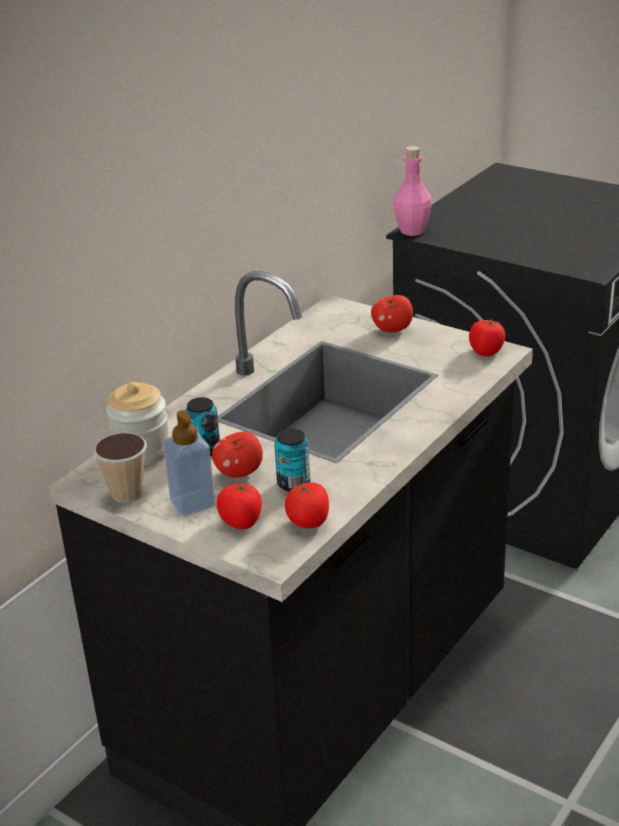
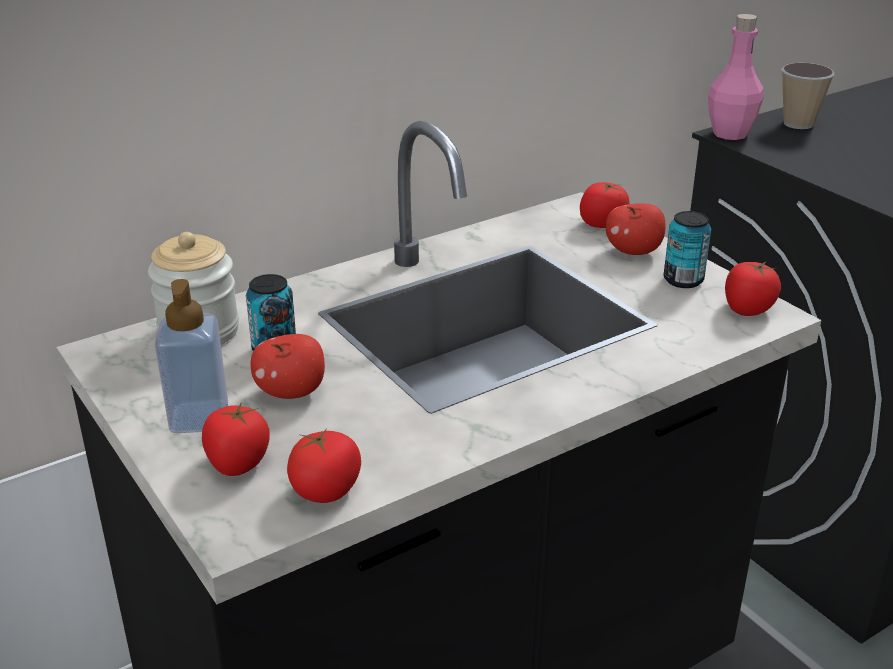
camera: 20 degrees right, 0 degrees up
cup [94,433,146,503] -> cup moved to [782,63,834,129]
can [274,429,310,491] -> can moved to [664,211,711,288]
none -> tomato [580,182,630,228]

